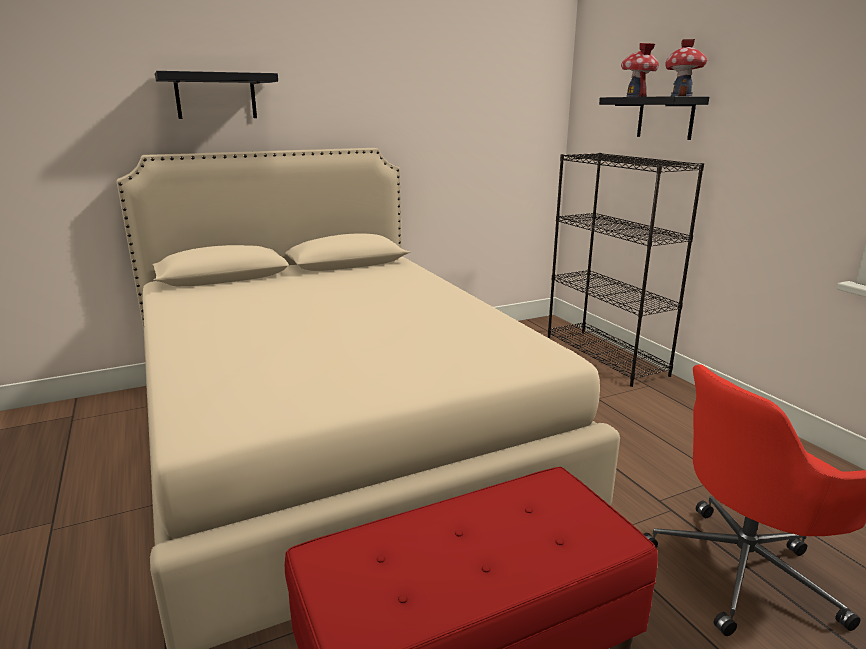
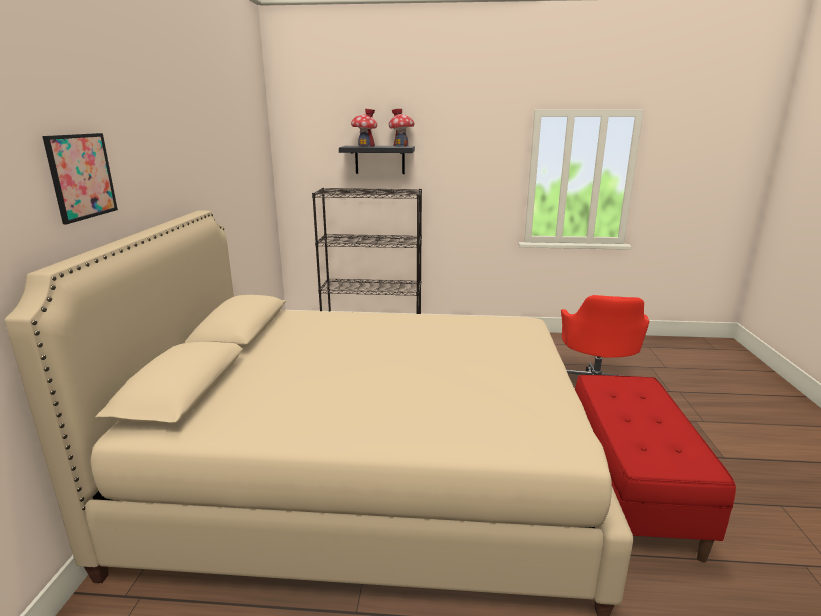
camera: 60 degrees left, 0 degrees up
black shelf [155,71,278,119] -> picture [42,133,118,224]

